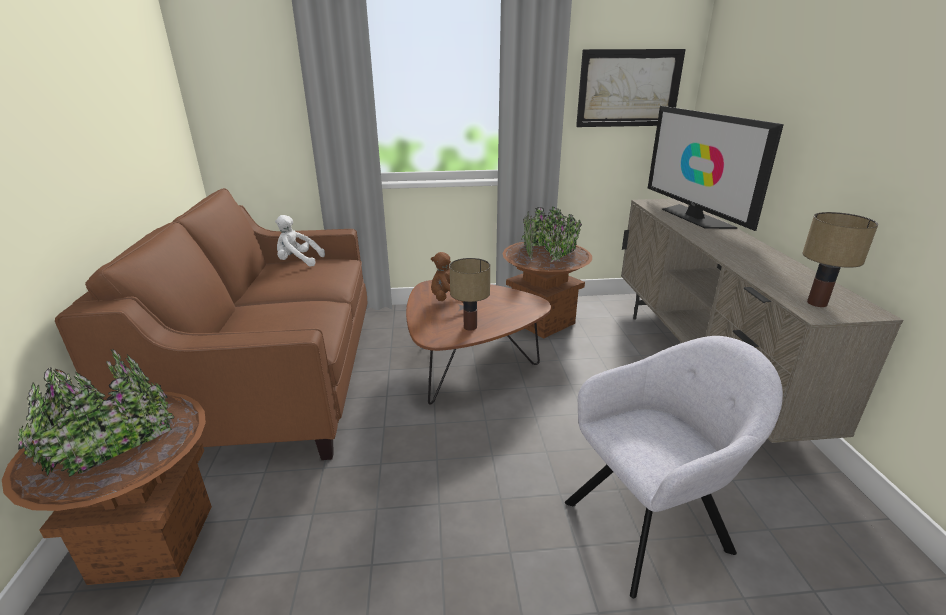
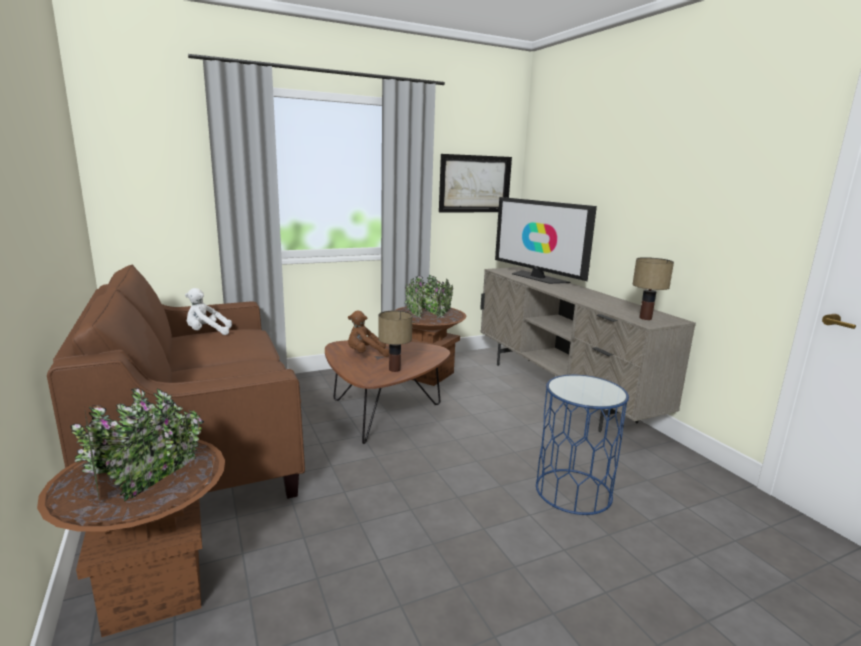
camera: 20 degrees left, 10 degrees down
grey armchair [565,336,783,598] -> blue side table [536,375,629,515]

